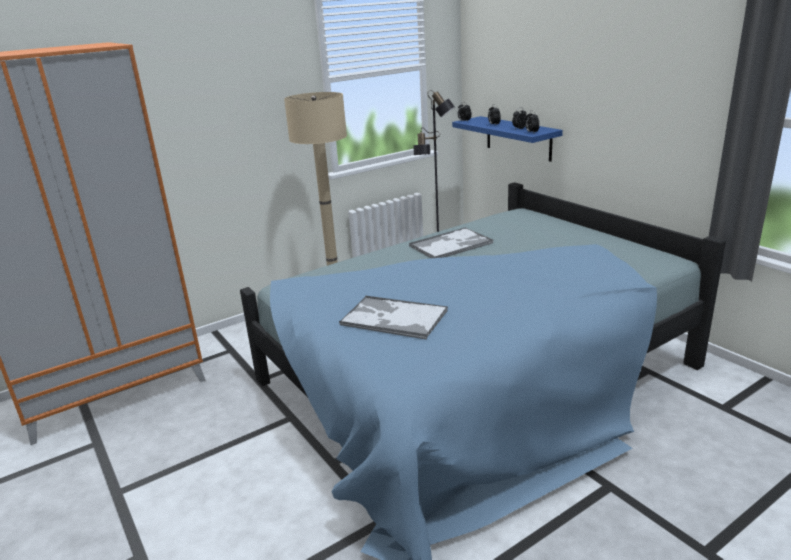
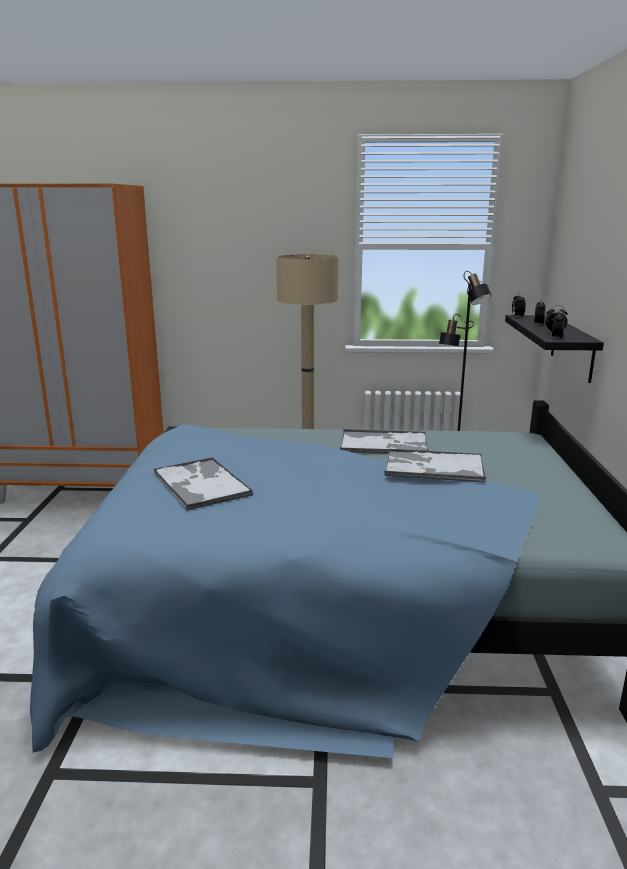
camera: 35 degrees right, 5 degrees down
blue shelf [452,116,563,162] -> black shelf [505,315,604,383]
none -> tray [384,449,486,483]

